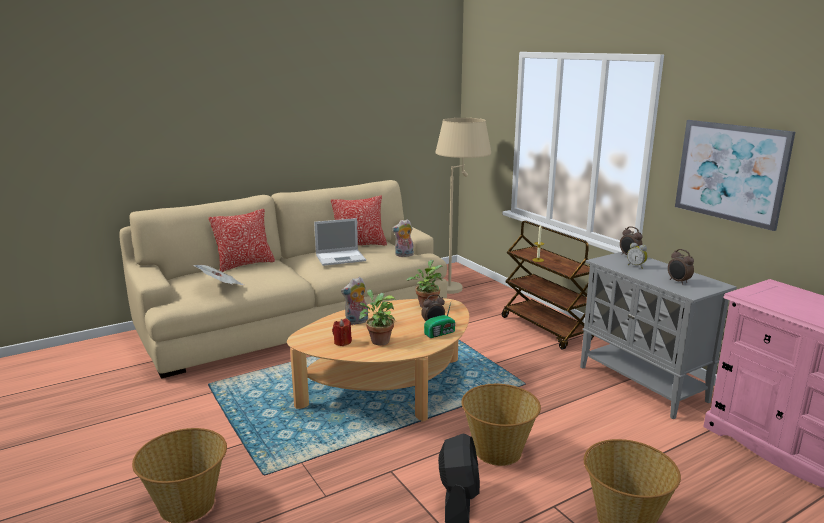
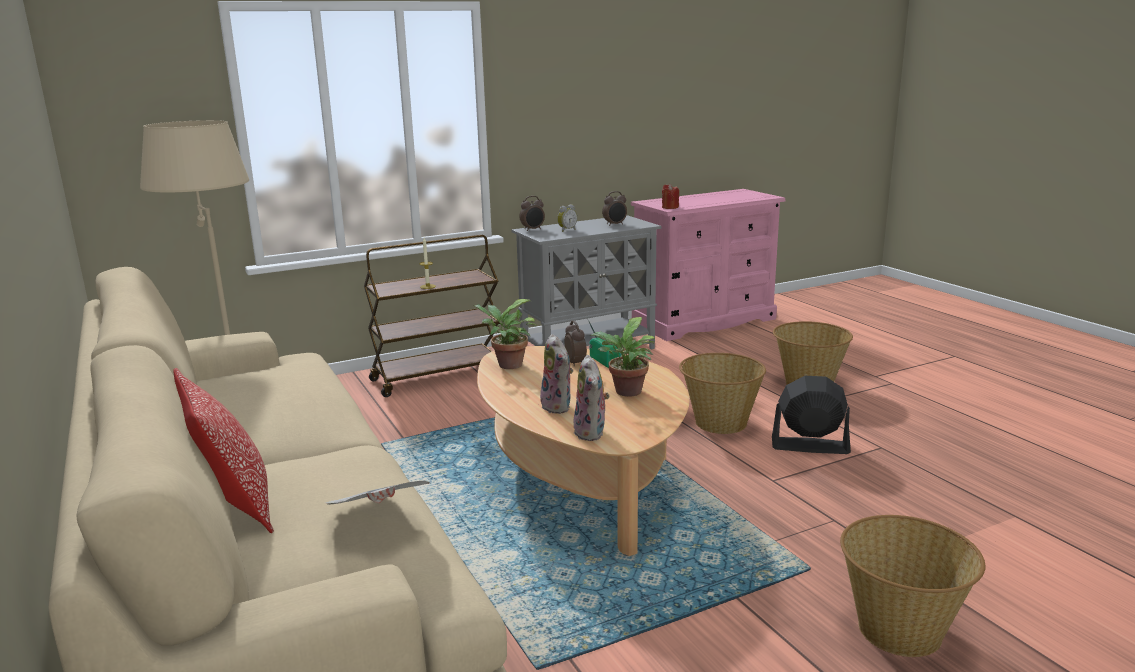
camera: 85 degrees left, 0 degrees up
laptop [314,218,366,266] -> none
pillow [331,196,387,245] -> none
red candle [332,318,352,346] -> red candle moved to [662,184,679,209]
plush toy [392,219,414,257] -> plush toy moved to [574,355,610,441]
picture [675,120,795,231] -> none

